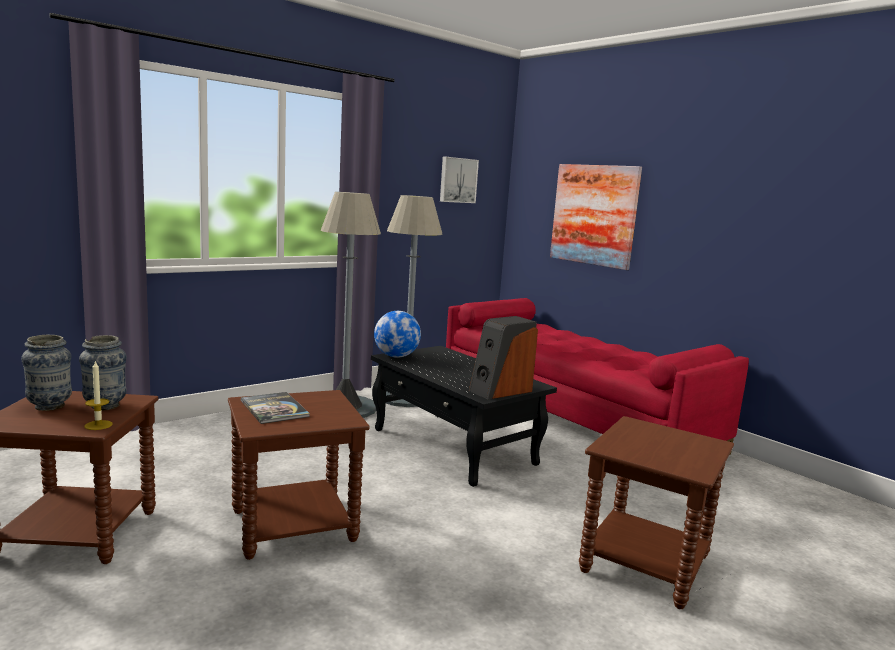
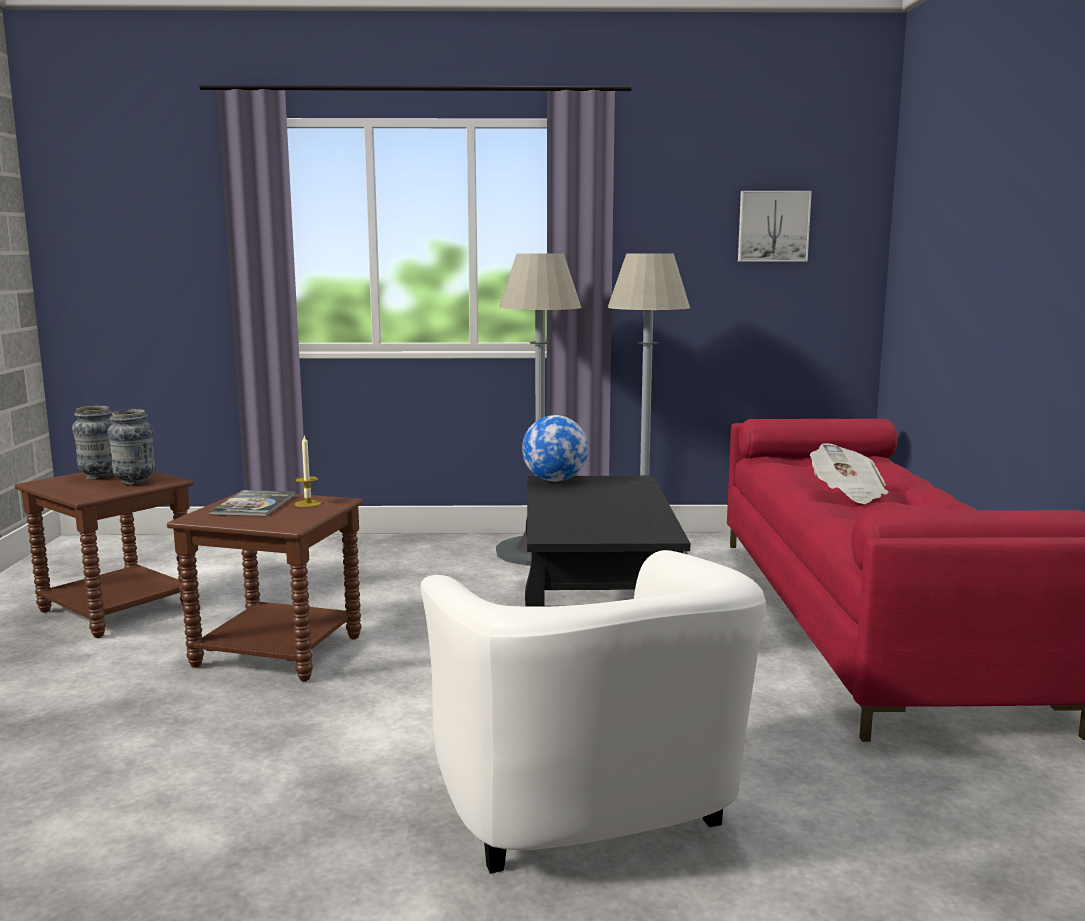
camera: 40 degrees right, 0 degrees up
candle [84,361,113,430] -> candle moved to [295,435,321,507]
speaker [469,316,538,400] -> none
picture [550,164,642,270] -> none
brown side table [579,416,734,609] -> white armchair [421,550,766,874]
none -> newspaper [810,443,889,504]

